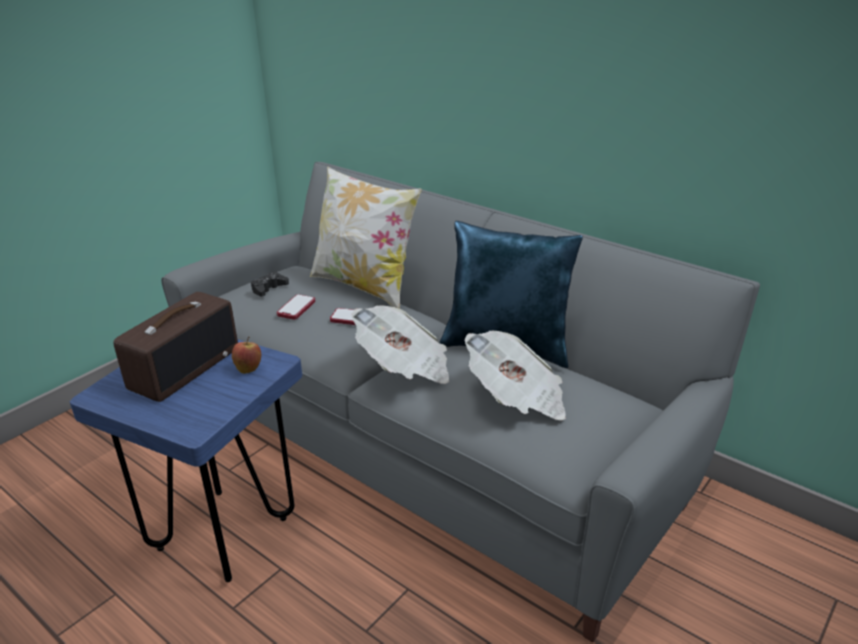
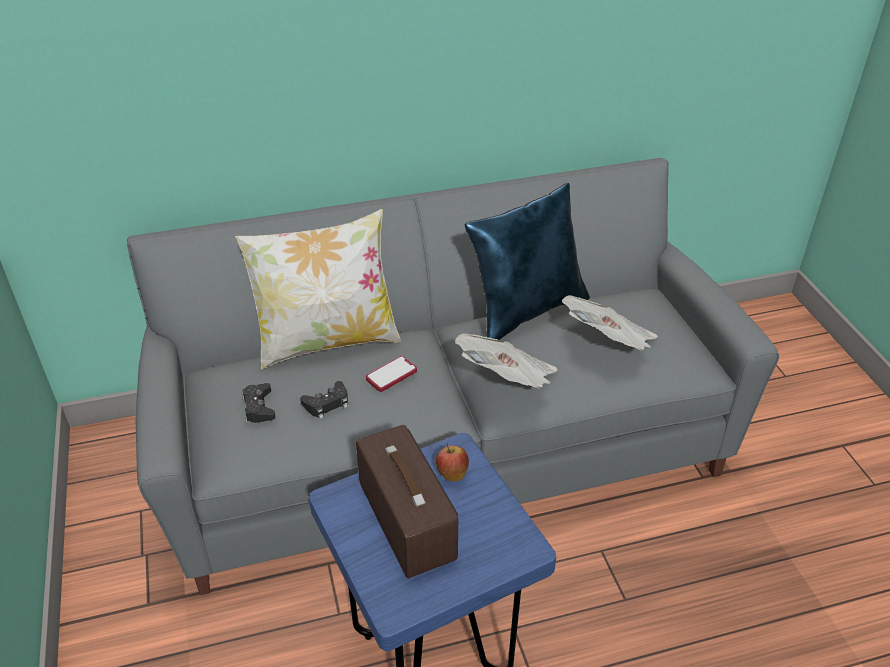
camera: 55 degrees left, 10 degrees up
phone [277,294,315,320] -> black game controller [300,381,348,419]

